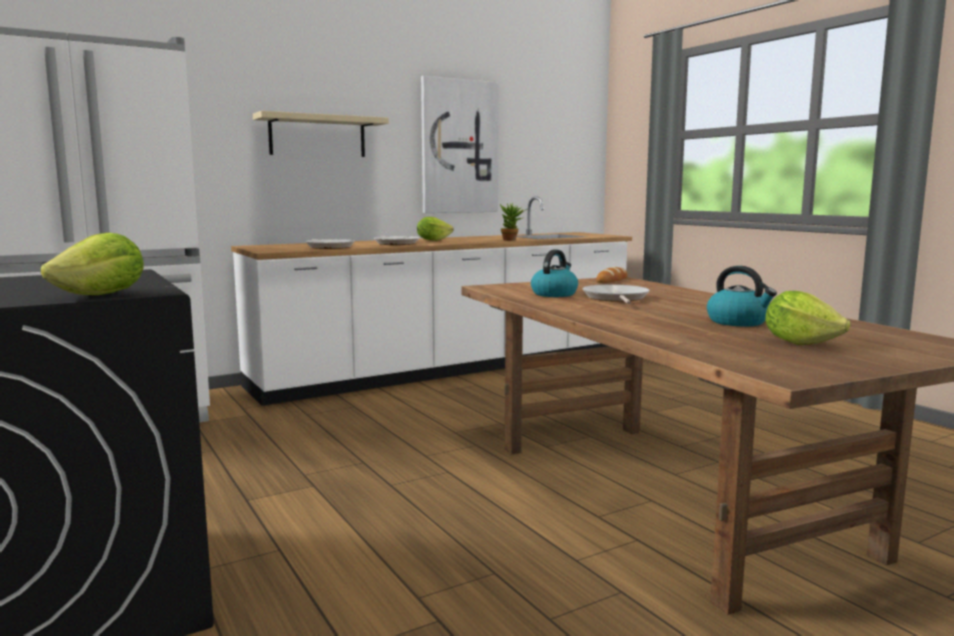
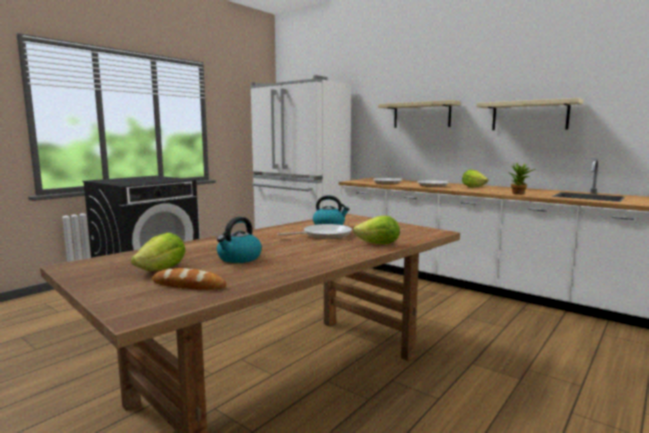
camera: 70 degrees right, 0 degrees up
lettuce [40,233,144,295] -> lettuce moved to [353,216,400,244]
picture [421,76,499,213] -> beige shelf [477,98,583,130]
bread [596,267,628,283] -> bread moved to [152,268,227,290]

